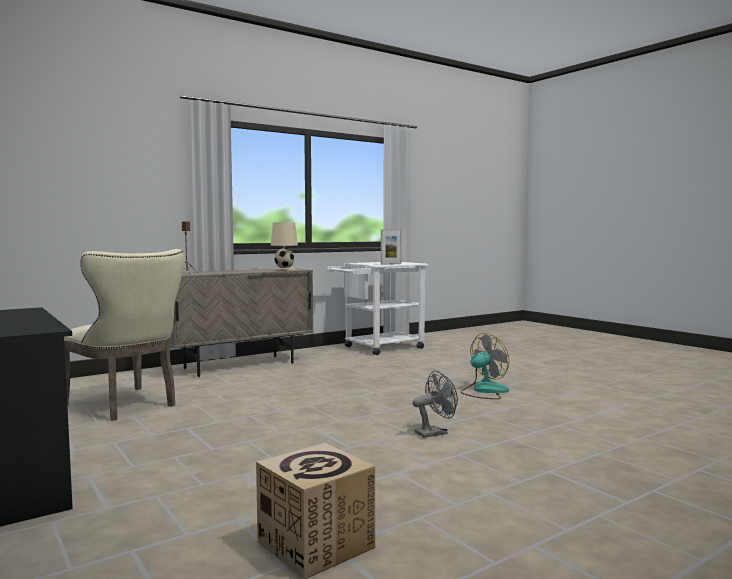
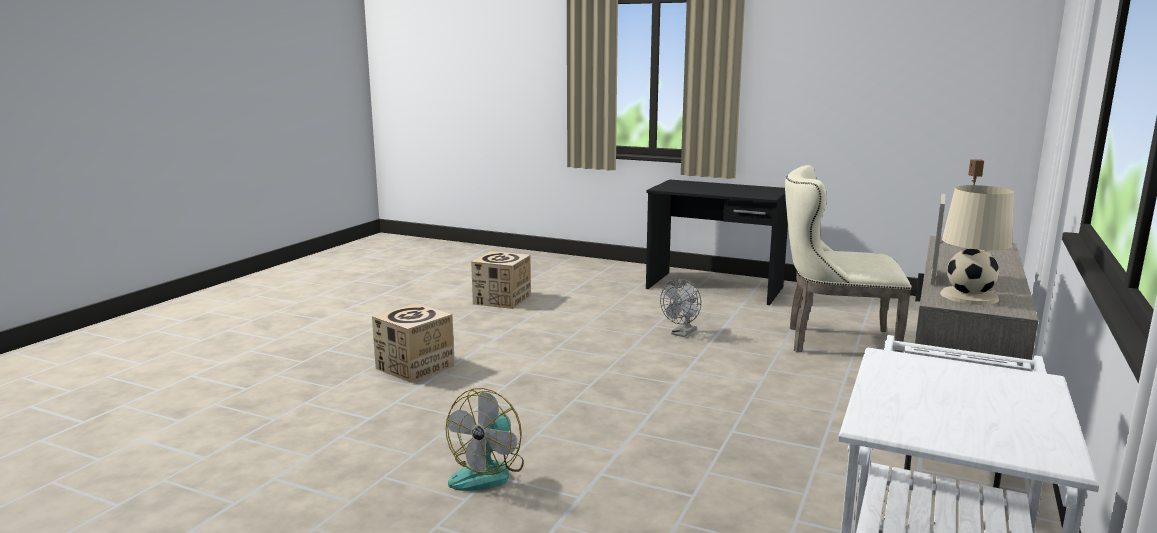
camera: 150 degrees right, 10 degrees up
picture frame [381,229,402,265] -> picture frame moved to [930,194,945,285]
grey fan [412,371,458,438] -> grey fan moved to [660,279,701,337]
none -> cardboard box [372,303,455,383]

